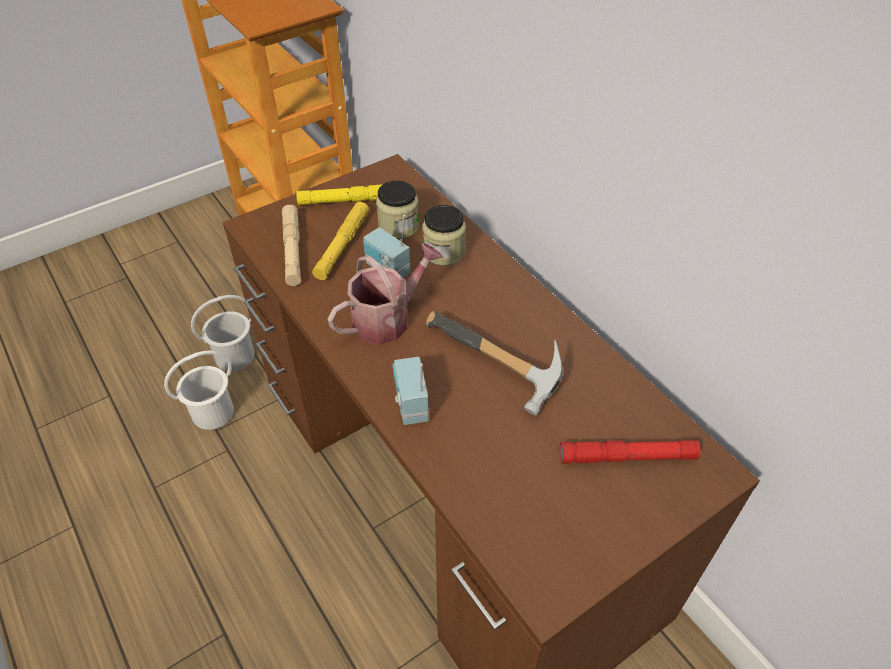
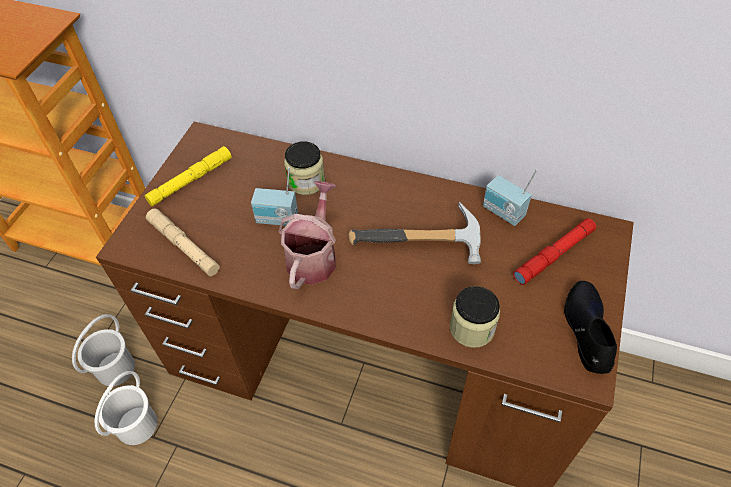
camera: 35 degrees left, 5 degrees up
yellow flashlight [312,202,369,280] -> none
jar [376,181,419,239] -> jar moved to [450,286,500,348]
radio [393,357,429,425] -> radio moved to [483,169,538,226]
none -> black shoe [564,281,617,374]

